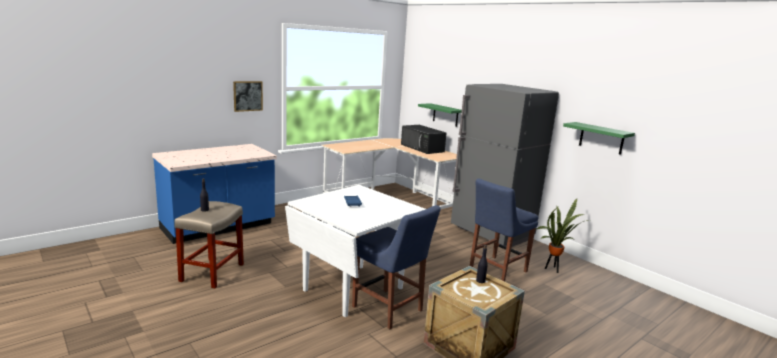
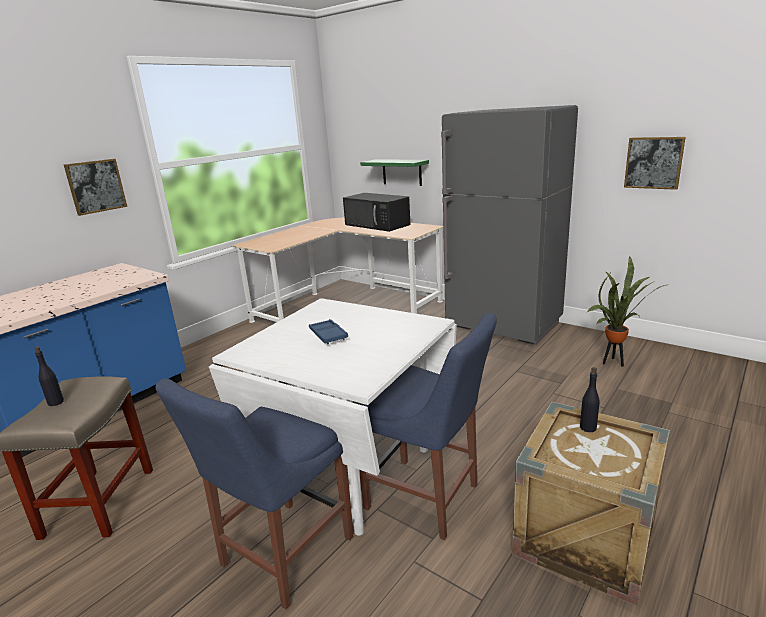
camera: 10 degrees left, 5 degrees up
blue chair [470,178,538,282] -> blue chair moved to [156,378,353,610]
green shelf [563,122,635,155] -> picture [624,137,686,190]

